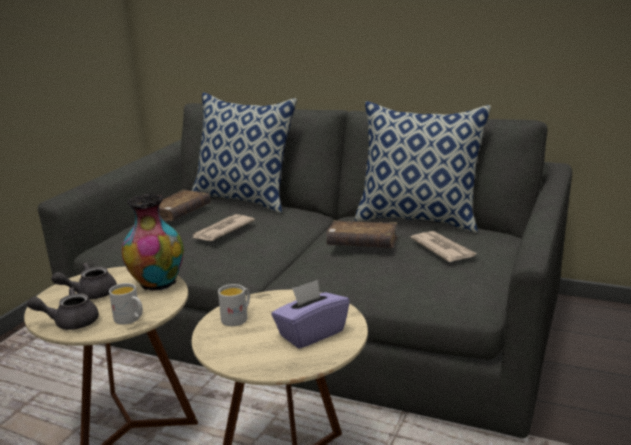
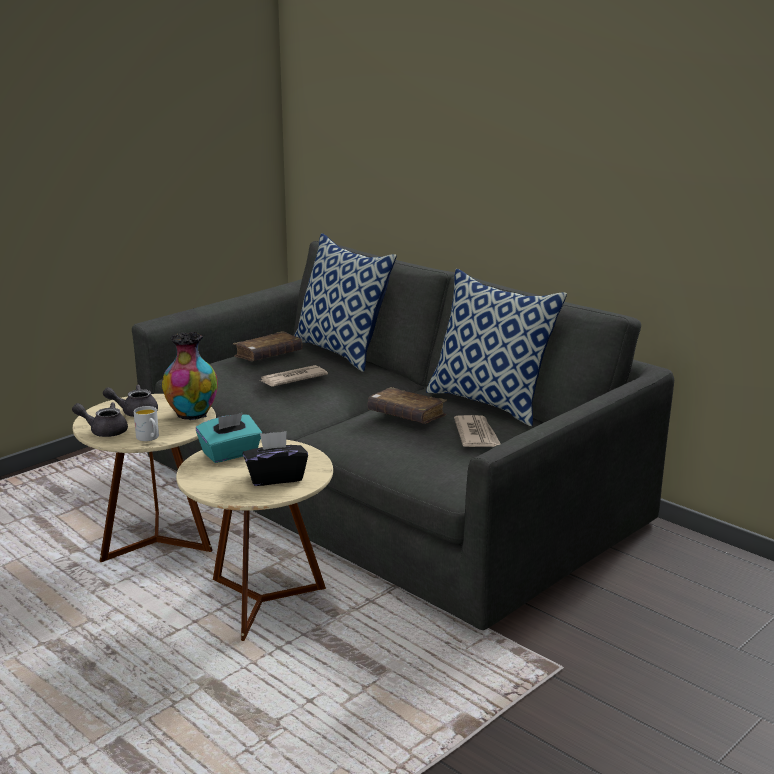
camera: 20 degrees right, 0 degrees up
white mug [218,284,250,326] -> turquoise tissue box [196,413,262,463]
purple tissue box [272,280,350,349] -> black tissue box [243,431,308,486]

